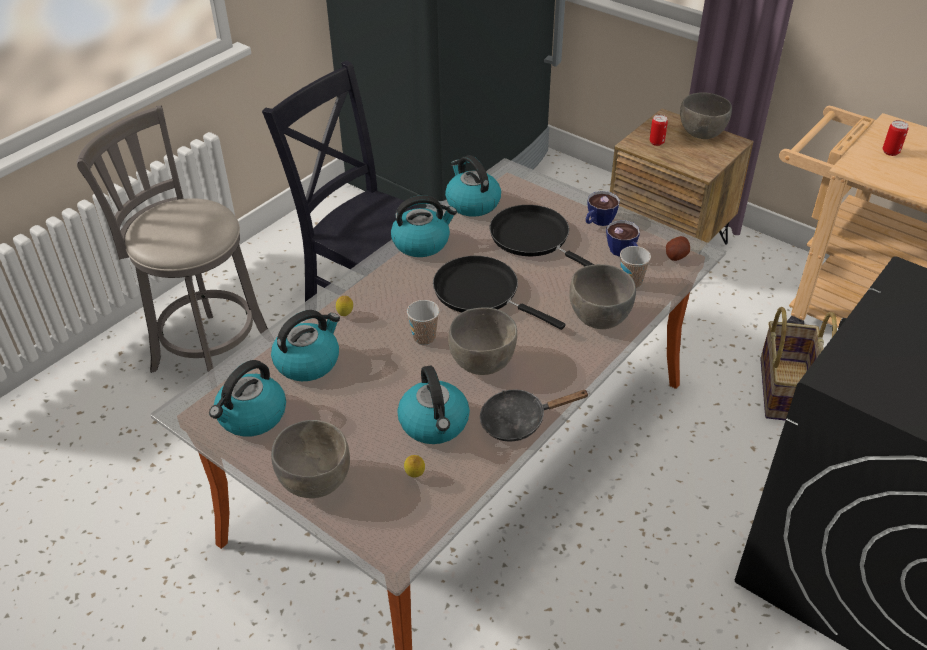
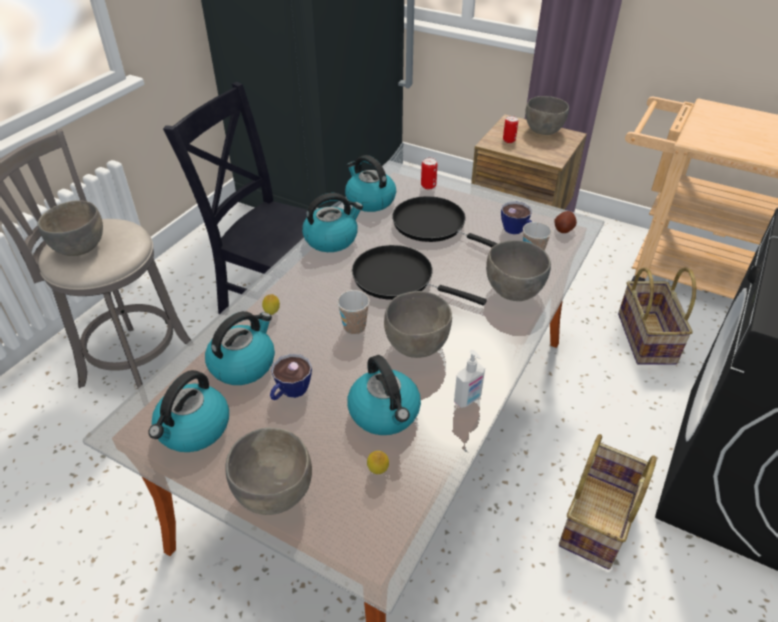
camera: 10 degrees left, 0 degrees up
black frying pan [480,389,590,442] -> soap dispenser [454,350,485,408]
cup [586,191,620,226] -> cup moved to [270,354,312,400]
can [883,120,909,156] -> can moved to [421,158,437,189]
none -> grey bowl [38,200,103,256]
none -> basket [559,434,656,569]

